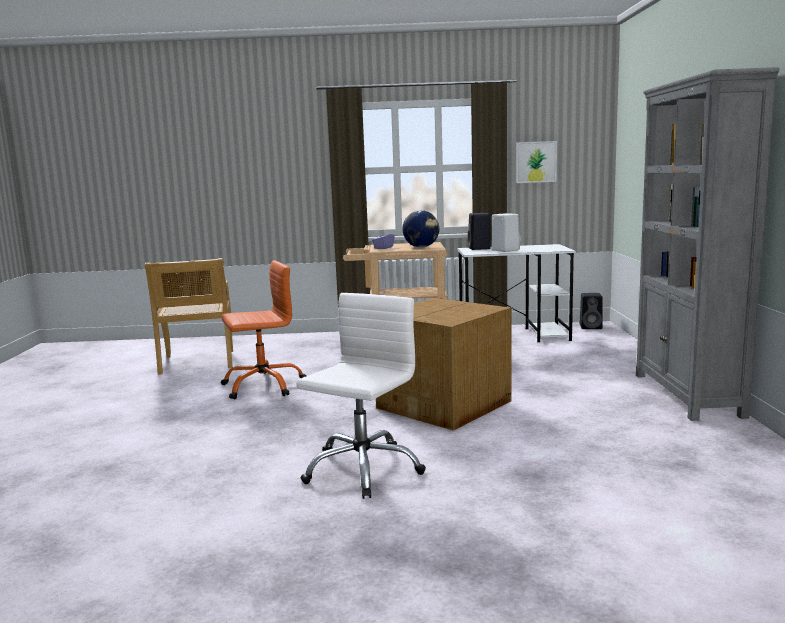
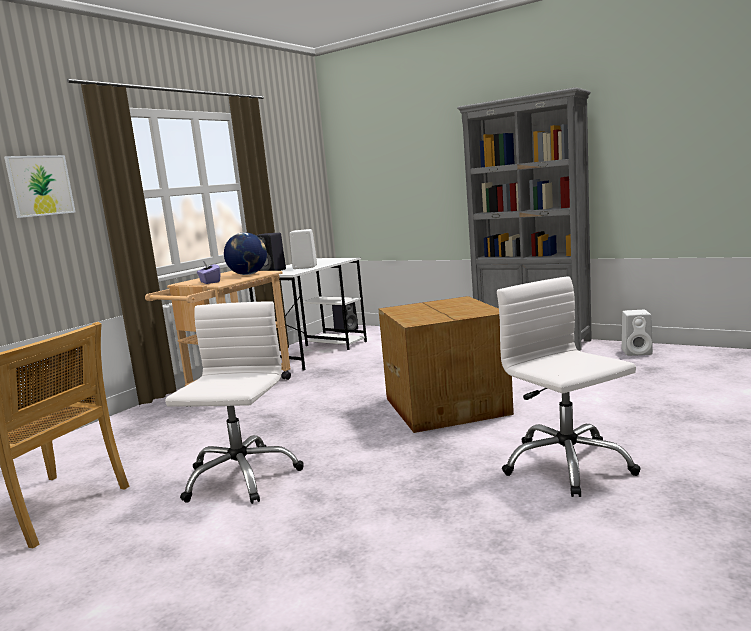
camera: 55 degrees left, 0 degrees up
orange office chair [221,260,306,399] -> white office chair [165,301,304,504]
picture [516,141,557,183] -> picture moved to [4,155,75,218]
none -> white speaker [622,310,653,356]

